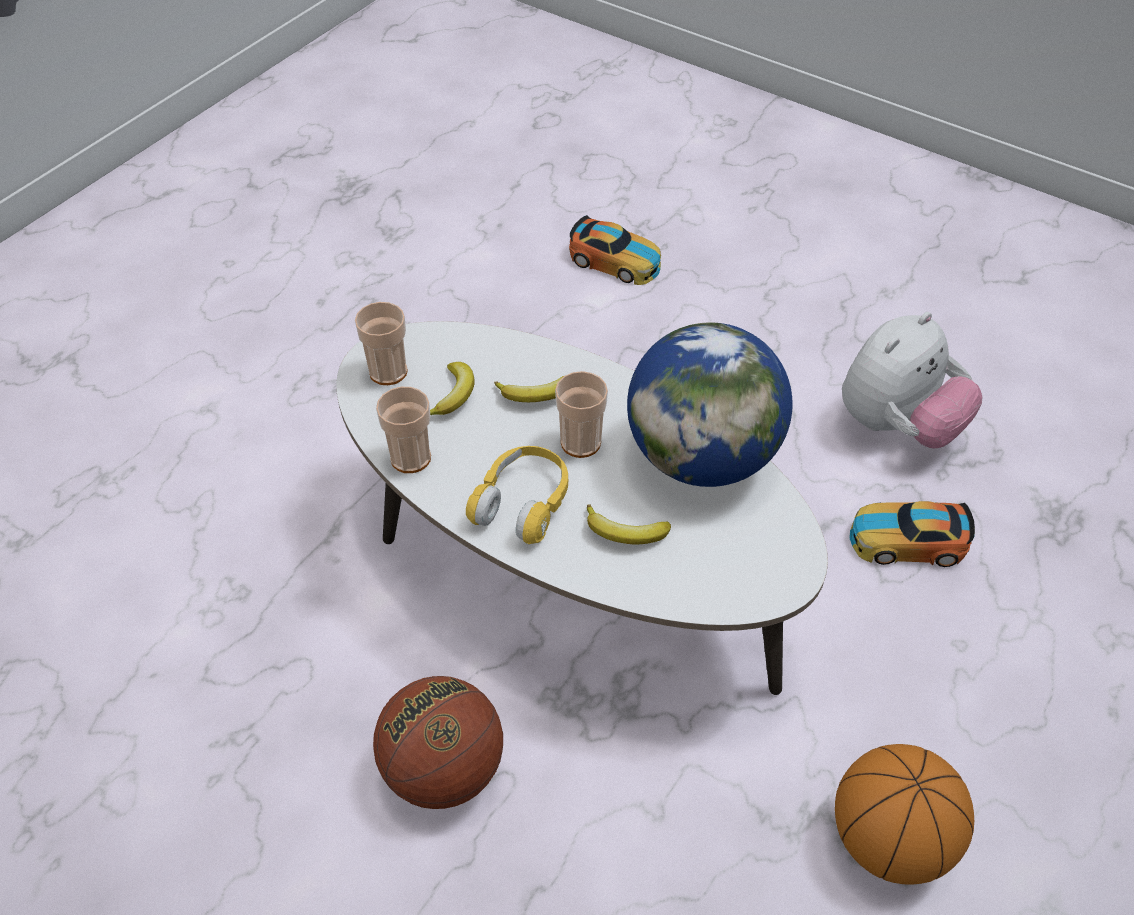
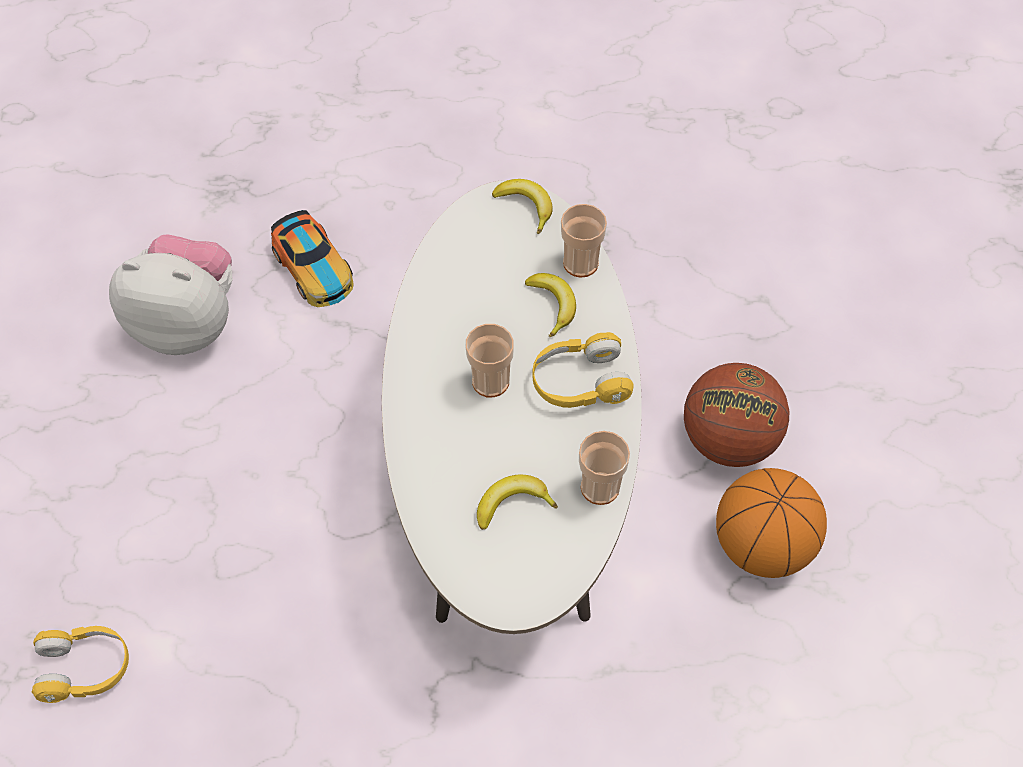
camera: 125 degrees left, 10 degrees up
cup [355,302,408,385] -> cup moved to [561,204,607,277]
banana [494,376,563,402] -> banana moved to [492,179,553,234]
toy car [569,215,661,285] -> yellow headphones [31,626,129,703]
globe [627,322,793,487] -> none
basketball [835,744,974,885] -> basketball moved to [716,468,827,578]

